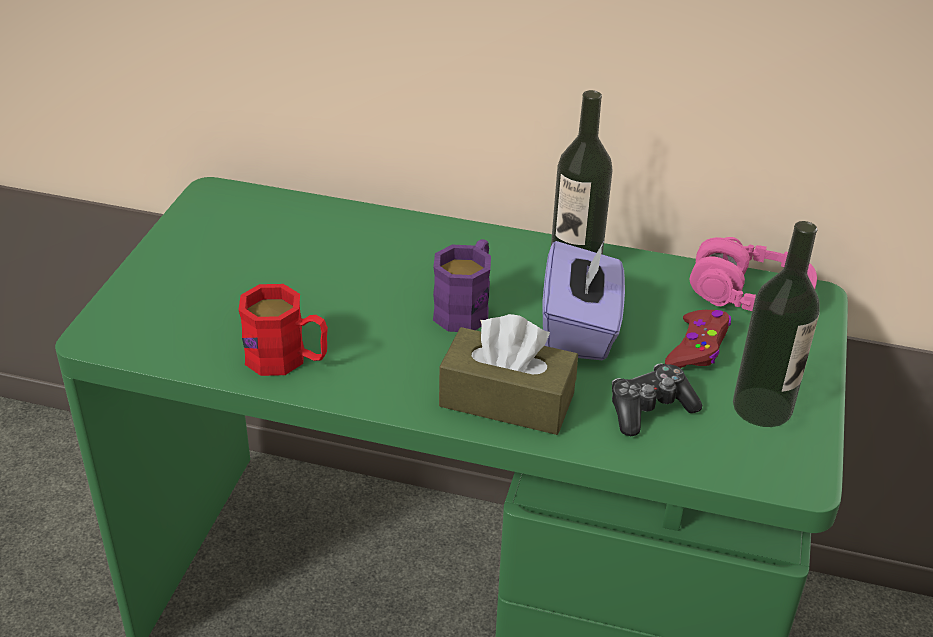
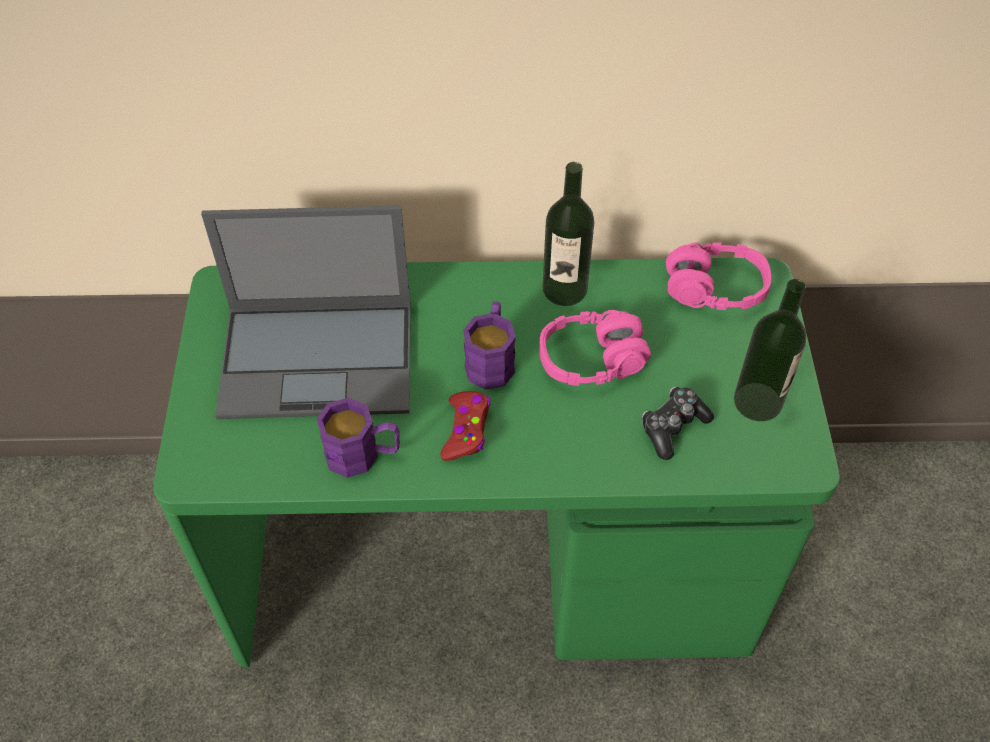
camera: 15 degrees left, 15 degrees up
red mug [239,284,328,376] -> purple mug [316,398,400,478]
brown tissue box [439,314,578,435] -> none
purple tissue box [542,241,625,360] -> pink headphones [539,310,651,386]
red game controller [665,310,731,368] -> red game controller moved to [440,391,490,461]
none -> laptop [201,205,411,419]

